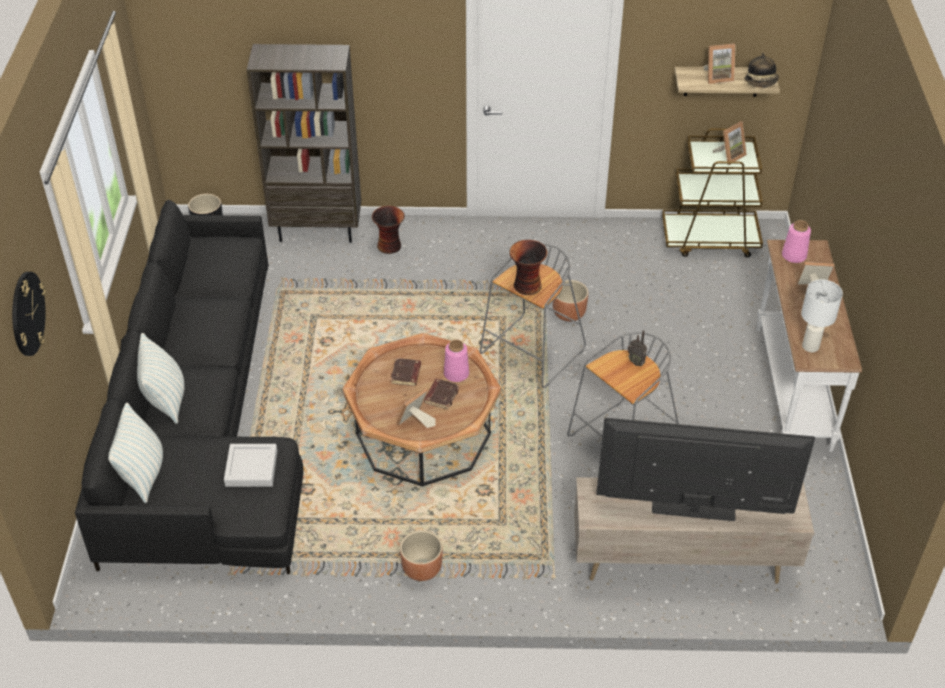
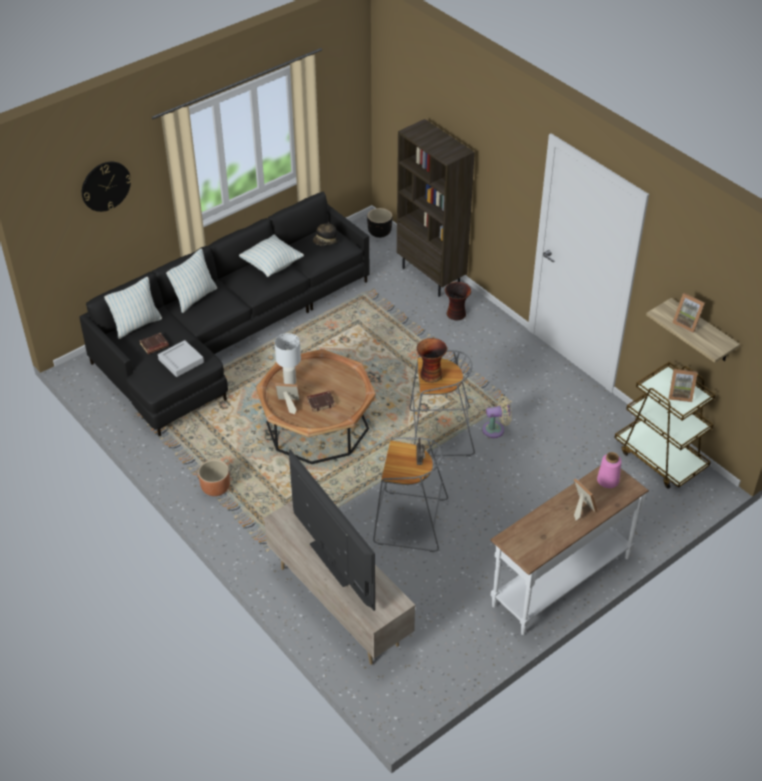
camera: 50 degrees right, 0 degrees up
brown book [391,358,421,386] -> brown book moved to [140,333,169,354]
pink vase [444,340,469,382] -> none
brown planter [553,280,588,321] -> beige fan [482,396,512,438]
hat [745,53,779,88] -> hat moved to [313,222,338,246]
white table lamp [801,279,843,352] -> white table lamp moved to [275,333,301,384]
none -> pillow [239,235,304,277]

